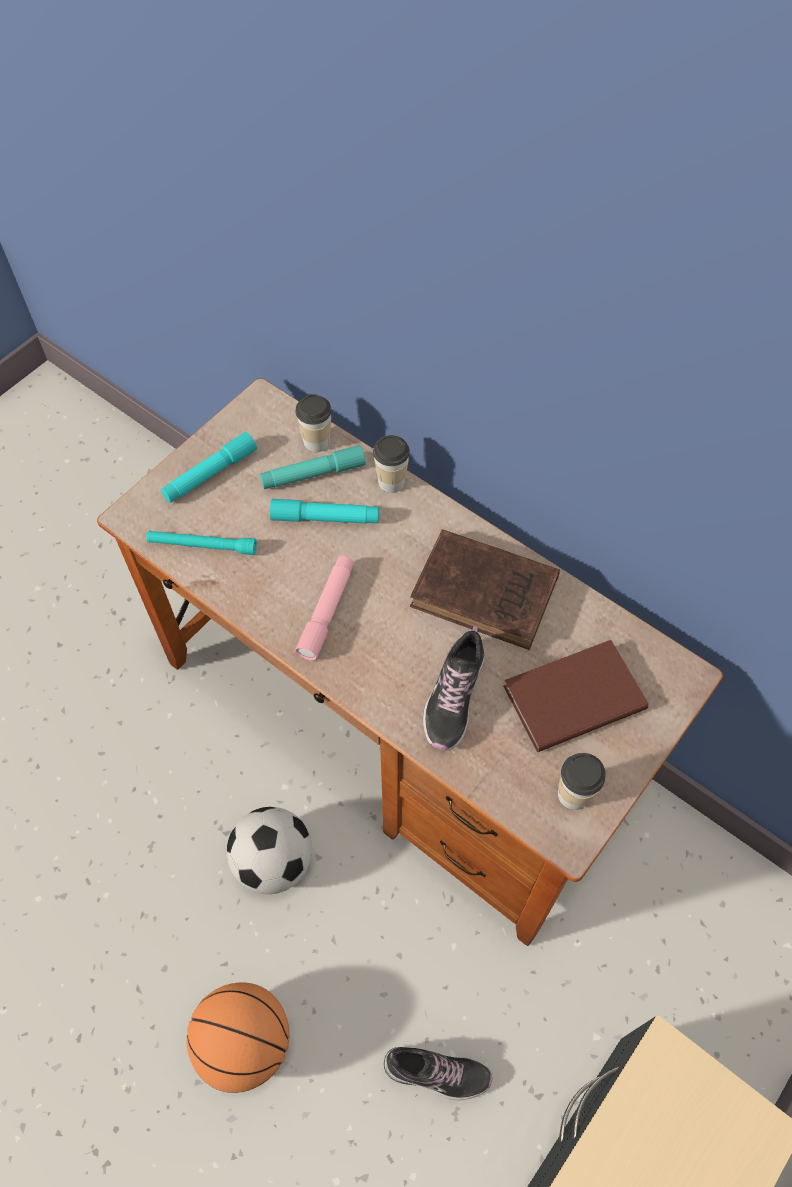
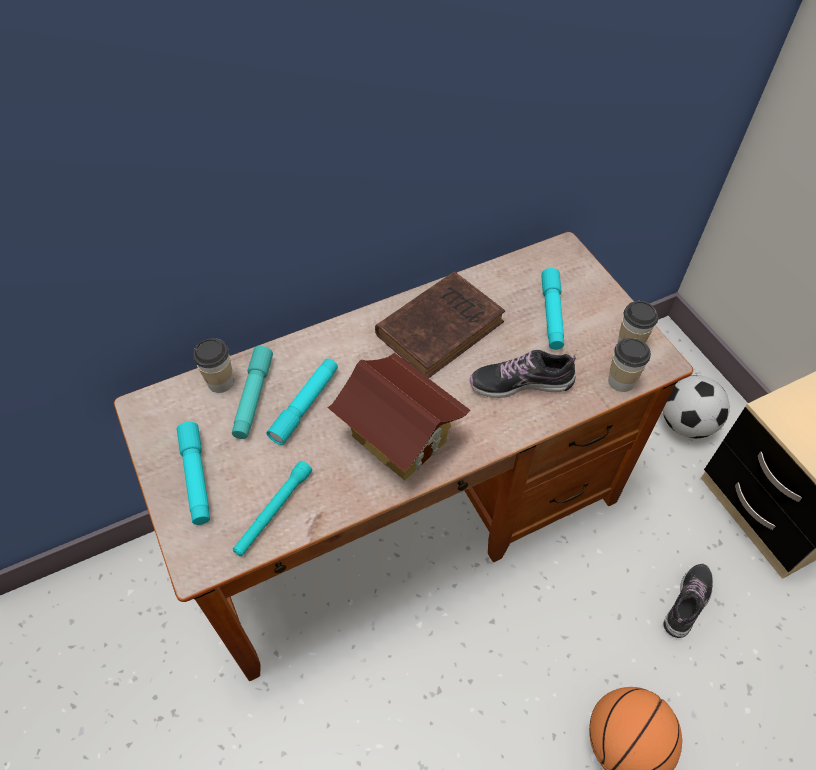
camera: 65 degrees left, 5 degrees down
football [227,807,312,894] -> football moved to [662,375,730,438]
pink flashlight [295,556,354,660] -> toy house [327,353,471,480]
cup [373,435,410,493] -> cup moved to [608,338,651,392]
shoe [423,626,485,750] -> shoe turned 135 degrees clockwise [470,350,576,398]
brown book [503,640,648,752] -> turquoise flashlight [541,268,564,350]

